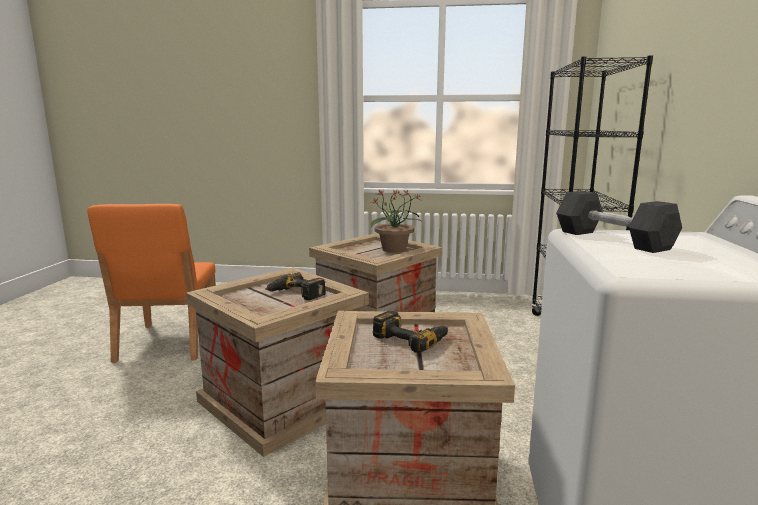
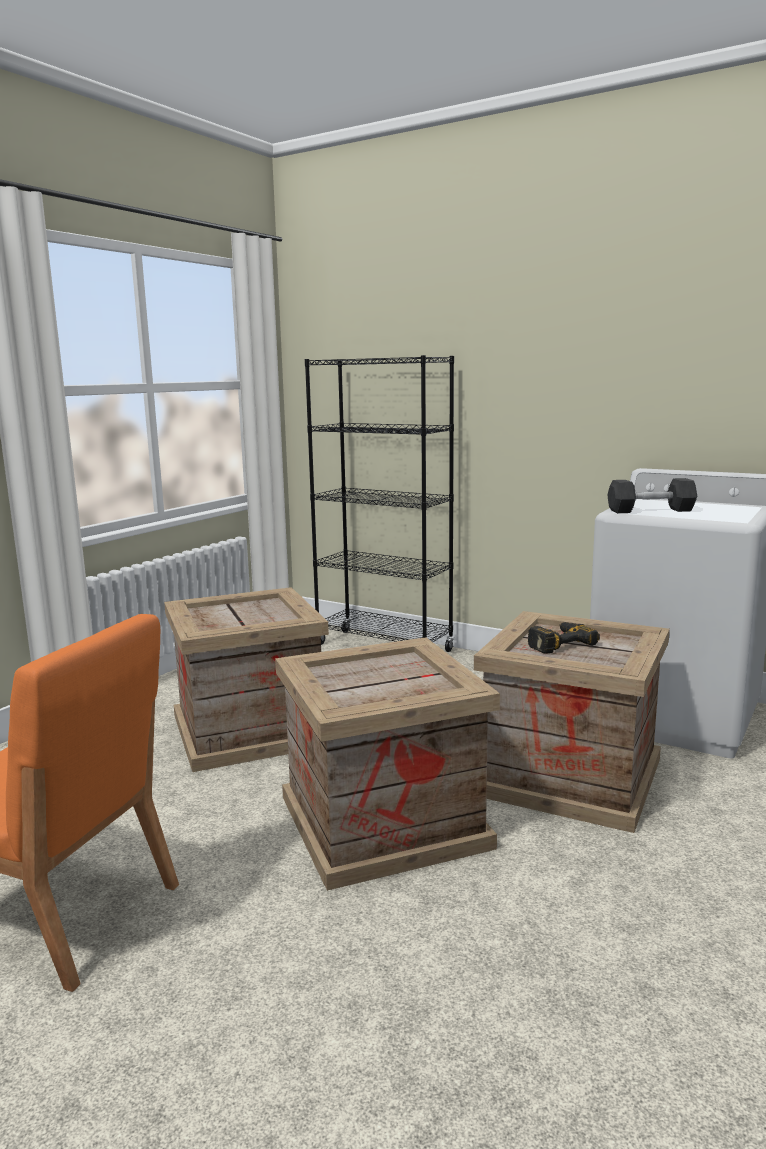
camera: 65 degrees left, 0 degrees up
power drill [265,272,326,300] -> none
potted plant [371,189,422,253] -> none

